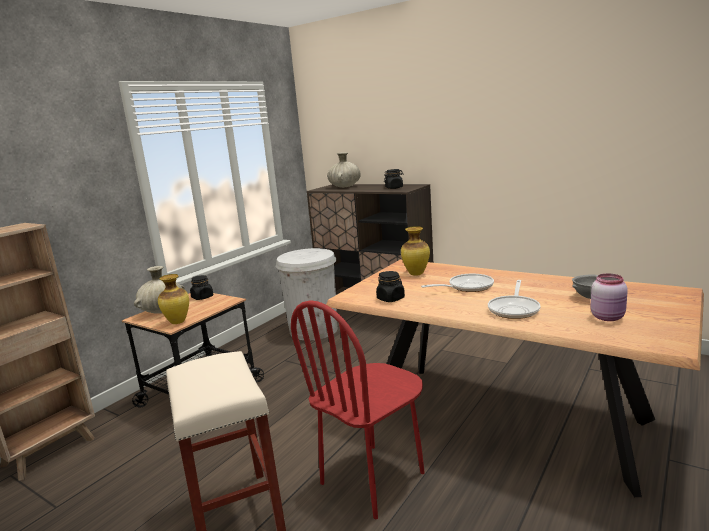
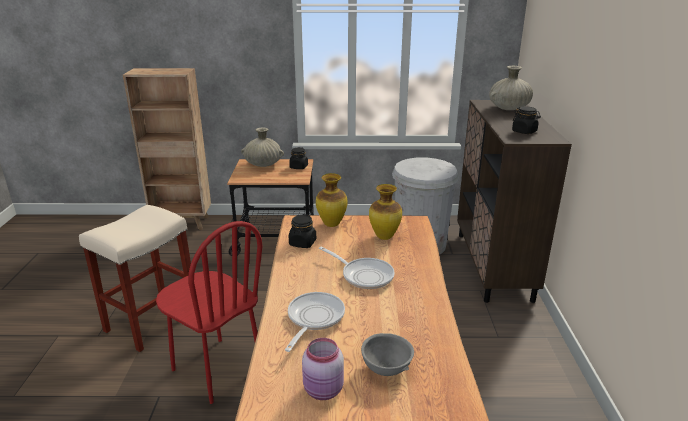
camera: 55 degrees right, 10 degrees up
vase [158,274,189,324] -> vase moved to [316,173,348,227]
red chair [291,300,425,519] -> red chair turned 150 degrees counterclockwise [156,221,263,404]
frying pan [488,280,541,319] -> frying pan turned 120 degrees clockwise [285,292,345,352]

